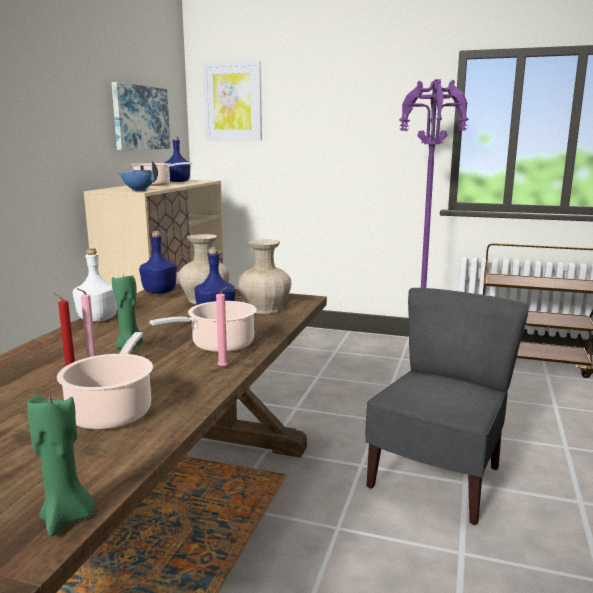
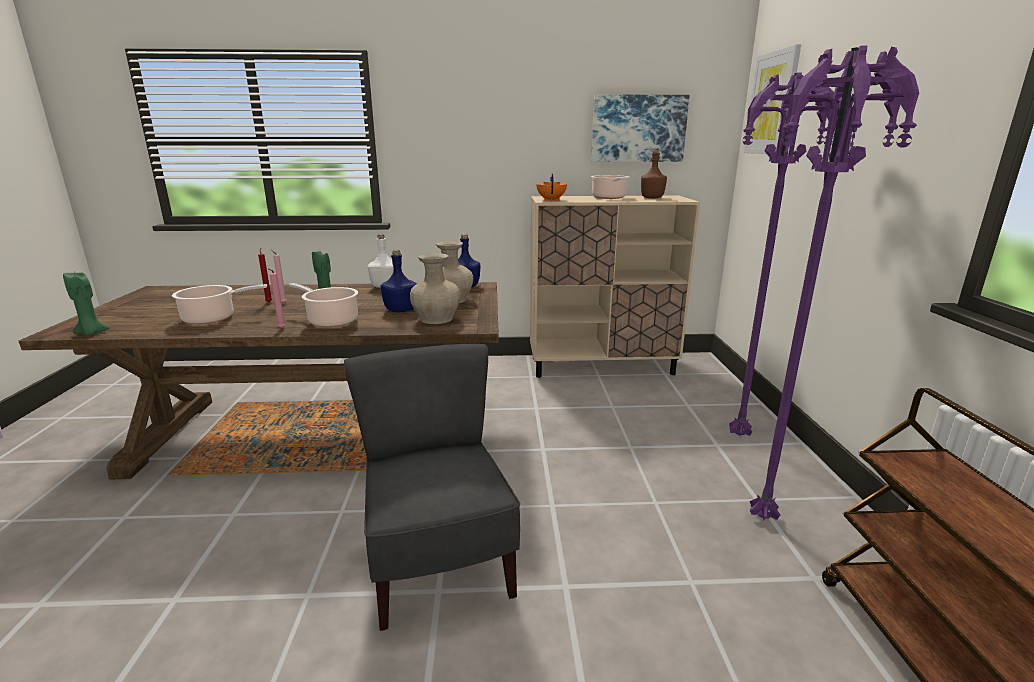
camera: 70 degrees right, 5 degrees up
blue teapot [117,161,158,191] -> orange teapot [536,173,567,201]
blue bottle [165,137,191,182] -> brown bottle [641,149,667,198]
grey chair [366,288,529,525] -> grey chair turned 120 degrees counterclockwise [344,344,520,631]
none -> purple floor lamp [729,72,835,436]

